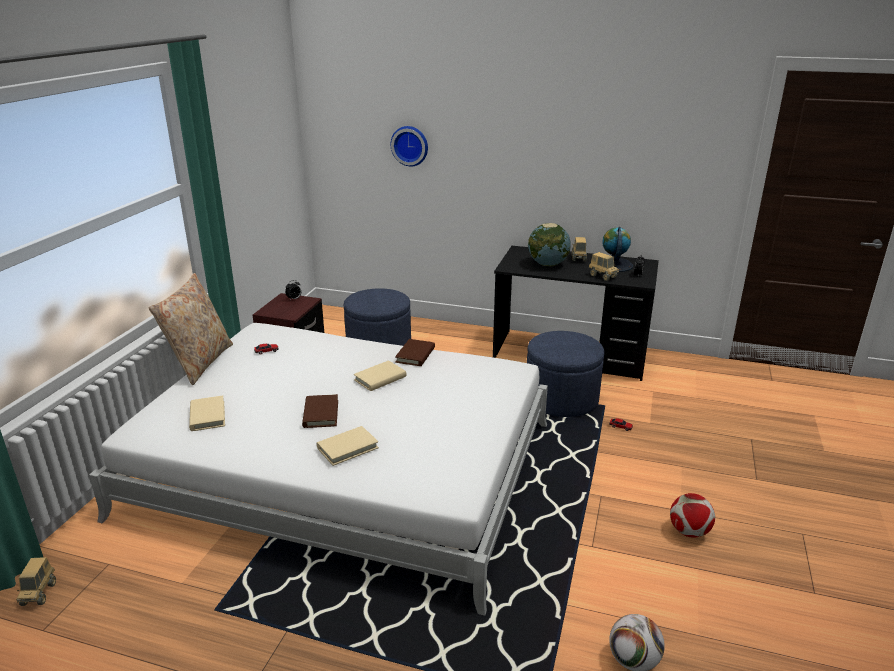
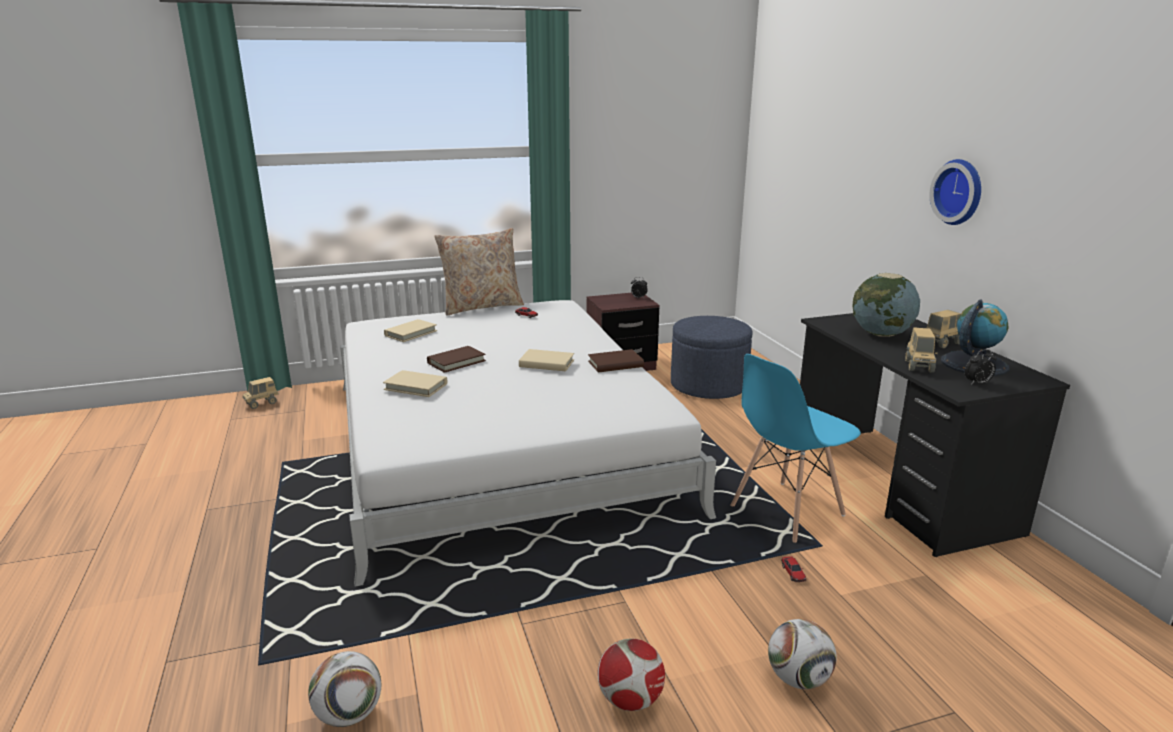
camera: 55 degrees right, 5 degrees down
wall clock [391,126,428,166] -> wall clock moved to [930,159,981,225]
blue ottoman [527,331,605,417] -> blue chair [730,354,861,543]
none -> football [768,619,837,689]

